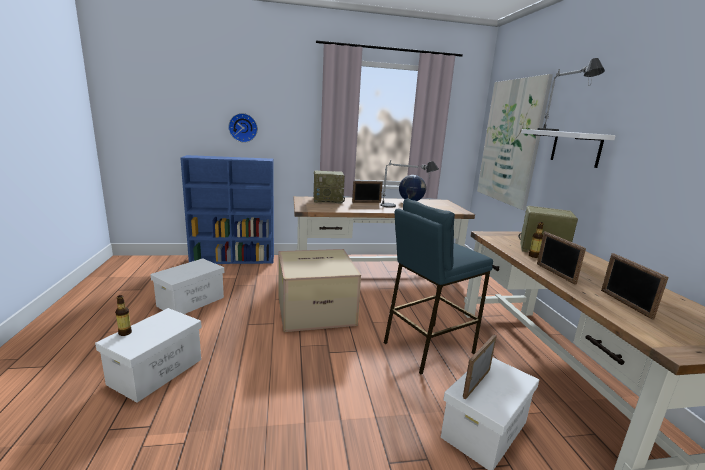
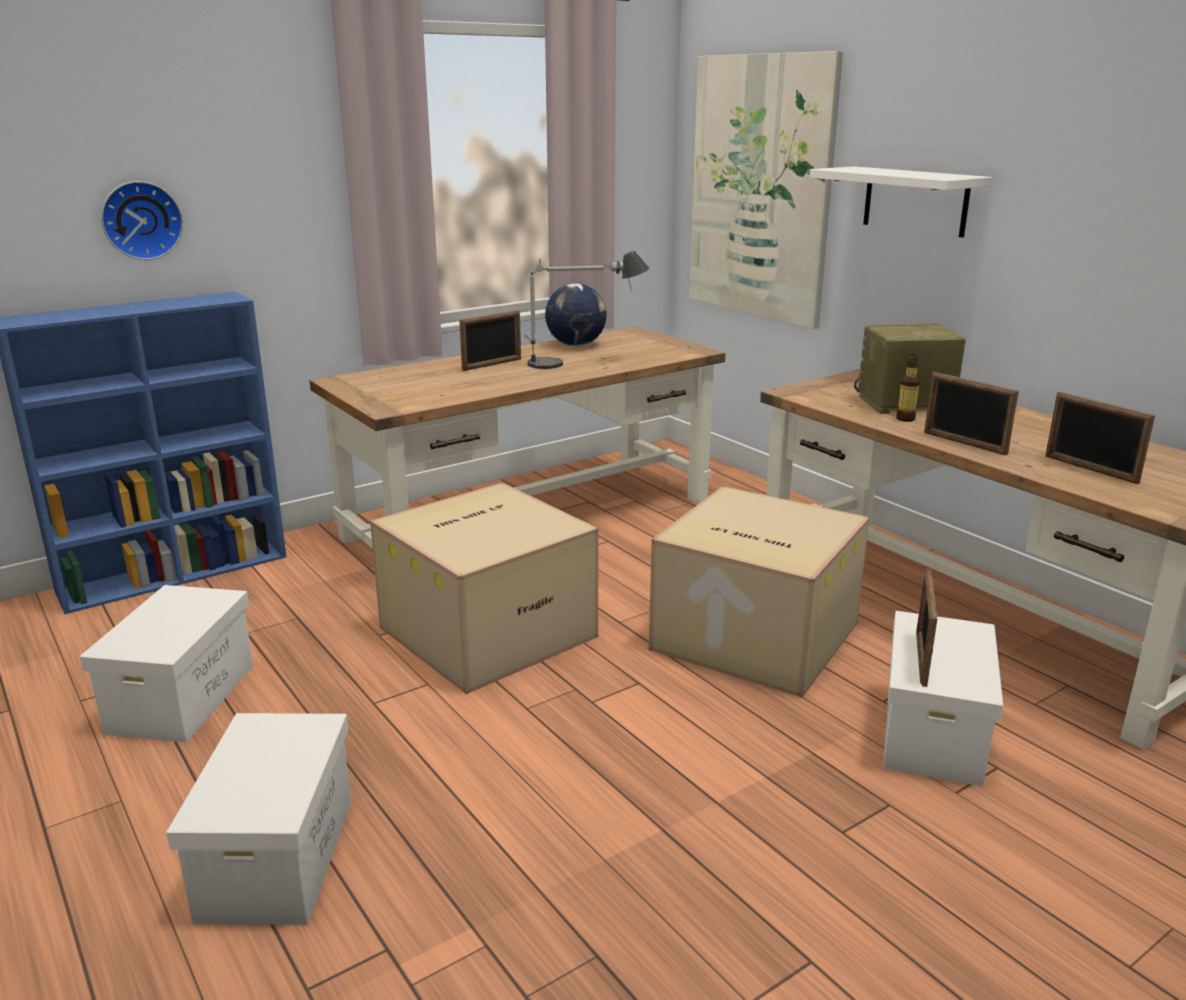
camera: 25 degrees left, 5 degrees up
bottle [115,295,132,336] -> none
radio [314,170,345,204] -> none
blue stool [384,199,493,375] -> cardboard box [649,486,870,698]
table lamp [537,58,605,131] -> none

